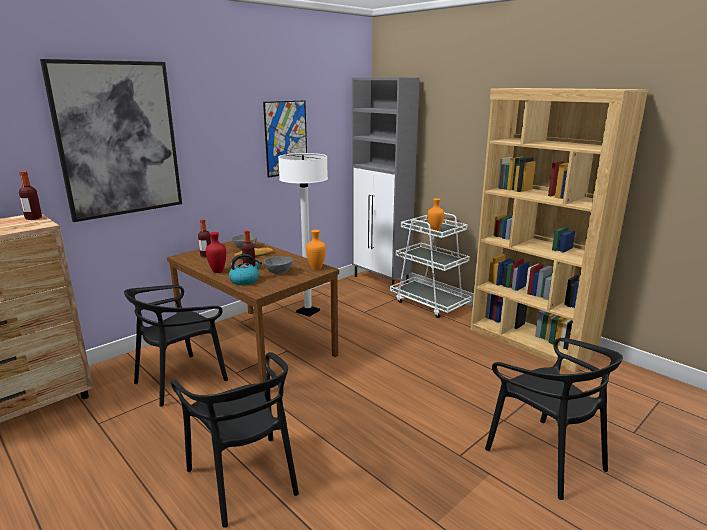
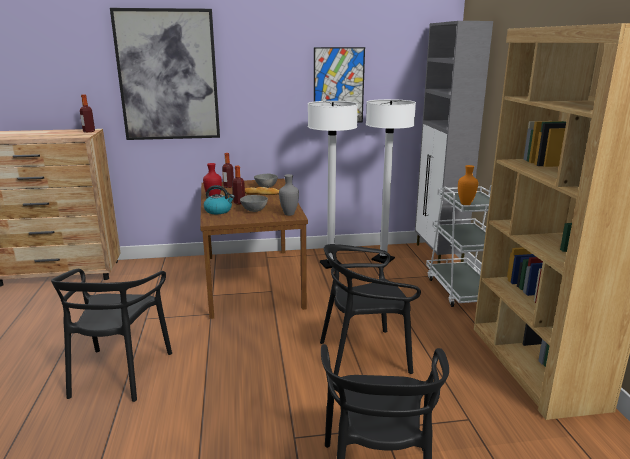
camera: 35 degrees right, 0 degrees up
black chair [124,285,228,407] -> black chair moved to [320,244,421,376]
orange vase [306,230,326,270] -> grey vase [279,174,299,216]
none -> white floor lamp [366,99,416,263]

